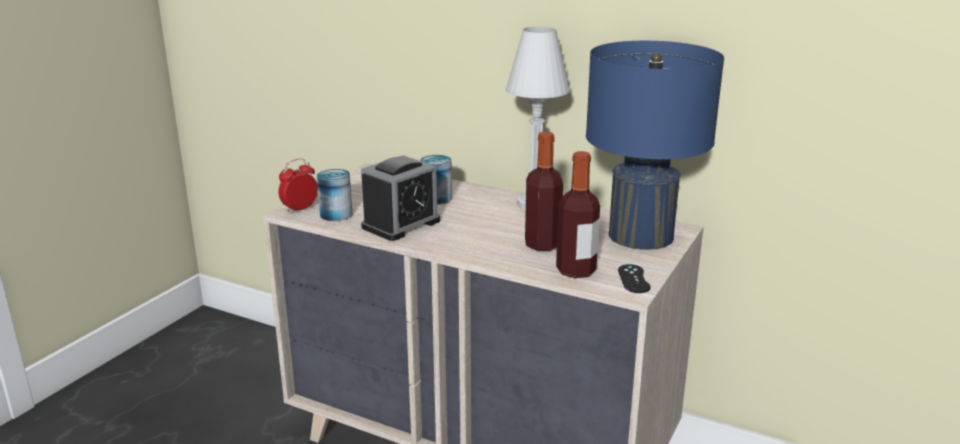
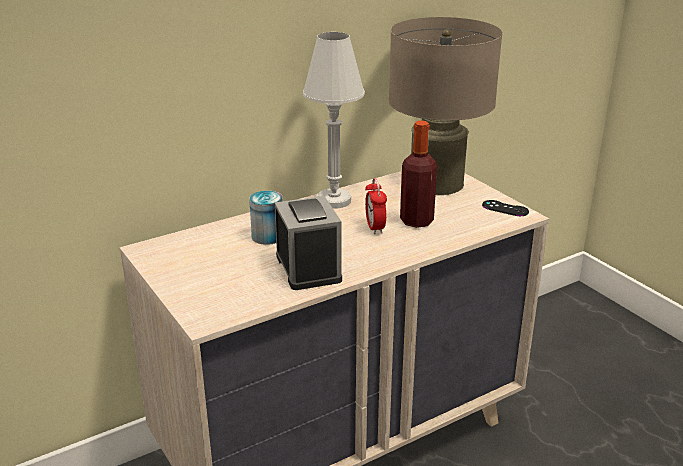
camera: 60 degrees left, 5 degrees up
alarm clock [278,158,318,213] -> alarm clock moved to [365,178,387,234]
can [317,169,352,221] -> none
bottle [556,151,600,278] -> none
blue table lamp [586,41,724,250] -> beige table lamp [389,17,503,195]

